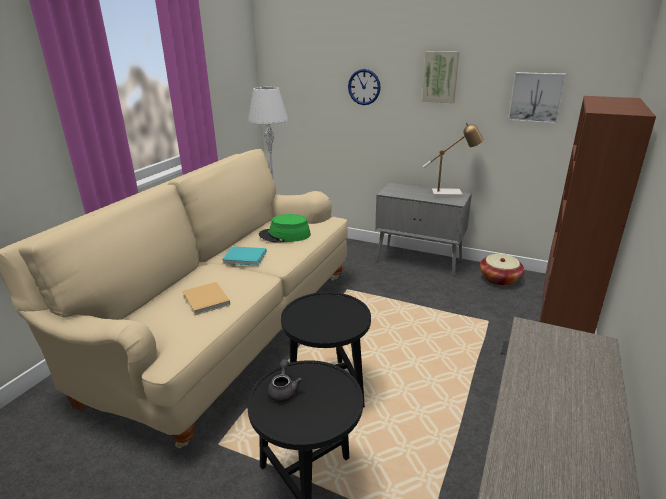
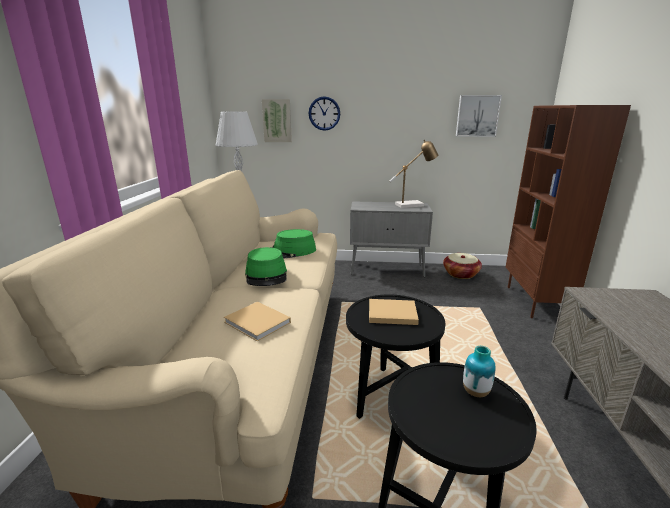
camera: 20 degrees left, 5 degrees down
turquoise book [222,246,267,266] -> green hat [245,247,287,286]
grey teapot [268,359,302,402] -> none
picture [422,51,459,103] -> picture moved to [262,99,292,142]
none -> beige book [369,299,419,325]
none -> vase [463,346,496,397]

